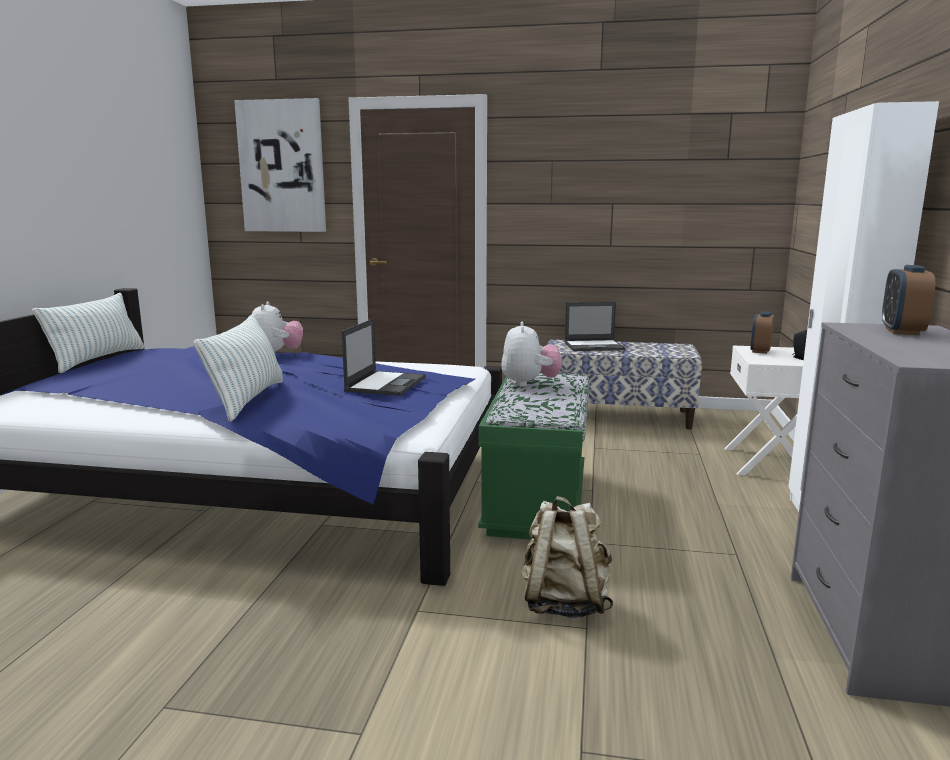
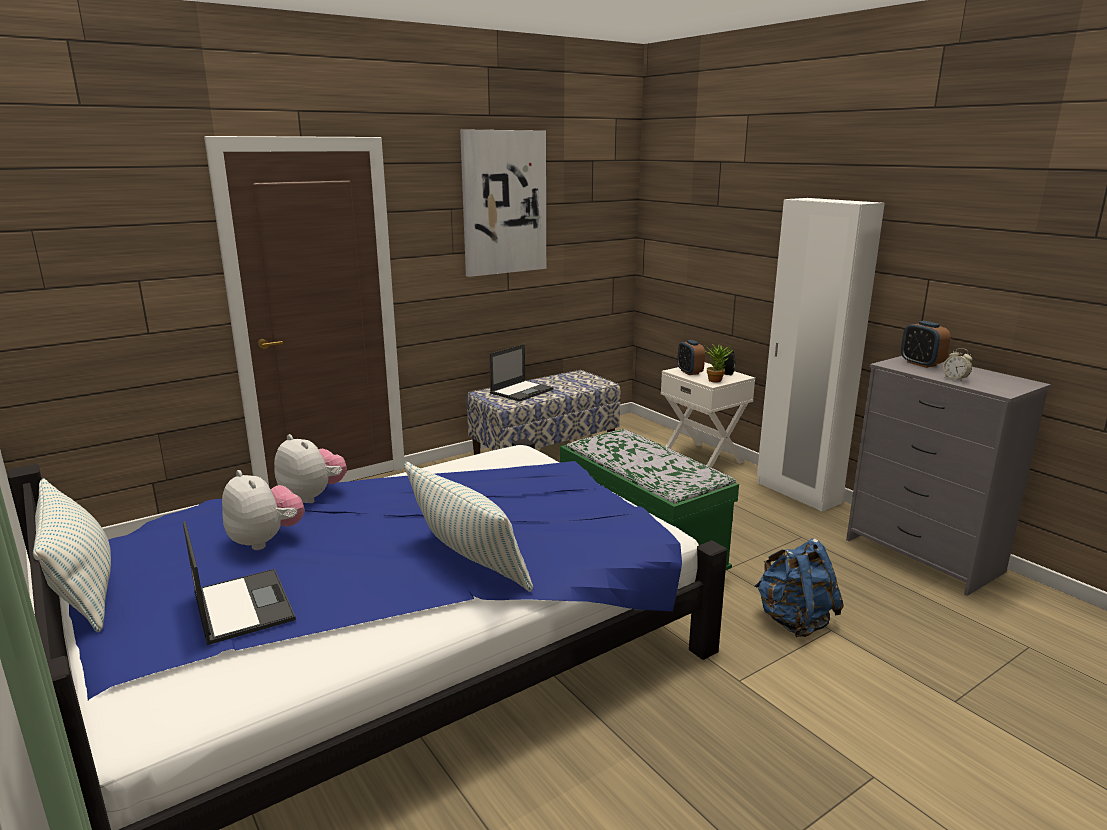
camera: 45 degrees left, 5 degrees up
picture [234,98,326,232] -> picture moved to [460,129,546,277]
laptop [342,318,426,396] -> laptop moved to [183,521,296,645]
plush toy [501,322,562,387] -> plush toy moved to [222,470,305,550]
beige backpack [521,496,613,618] -> blue backpack [755,538,844,637]
none -> potted plant [705,344,733,383]
none -> alarm clock [943,348,972,382]

